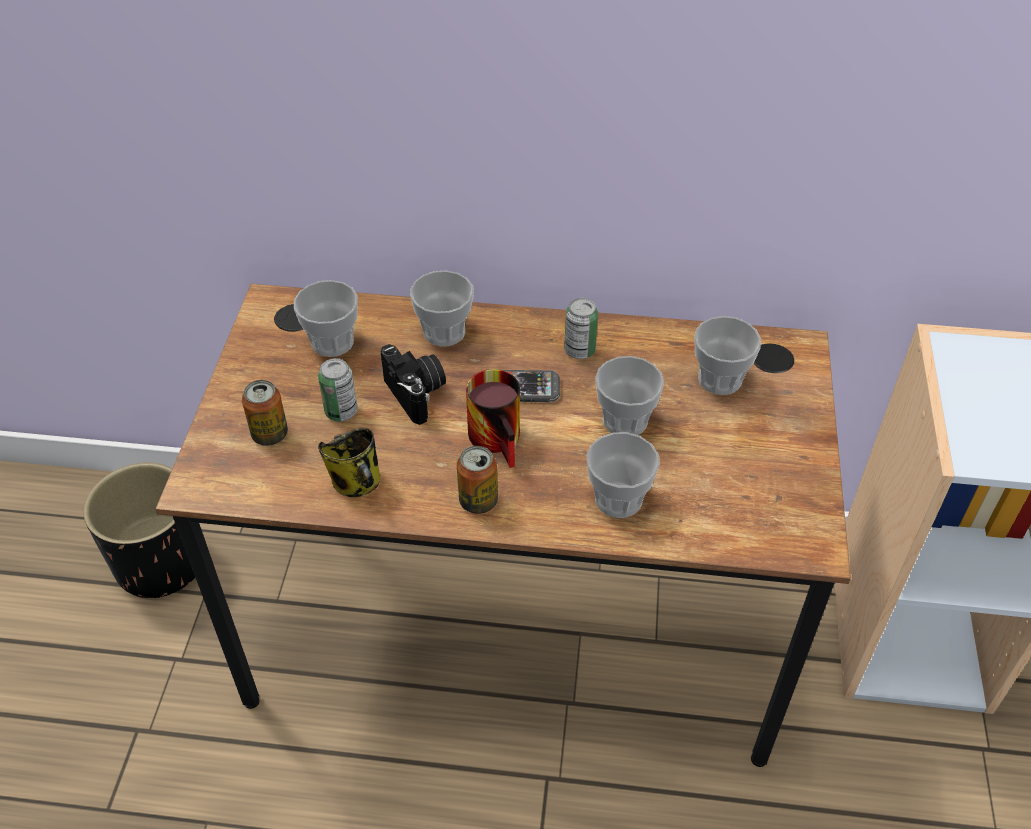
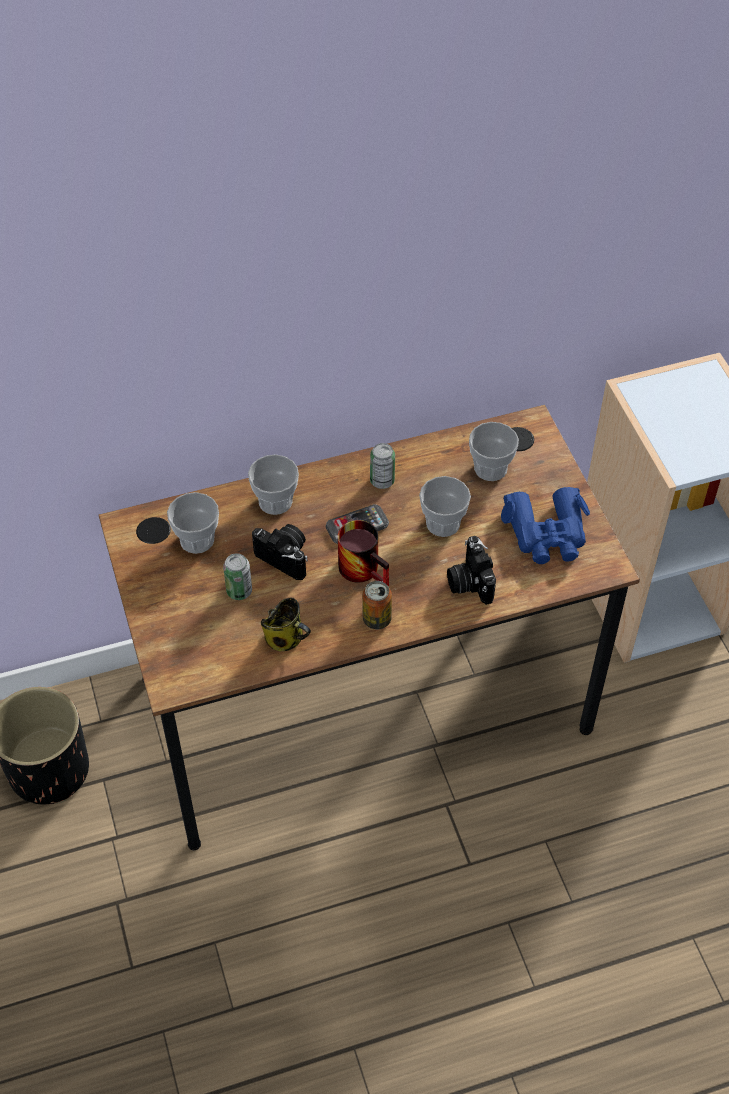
camera: 25 degrees left, 5 degrees up
can [242,380,288,446] -> none
cup [587,432,660,518] -> camera [447,536,496,605]
none -> blue binoculars [501,487,590,564]

